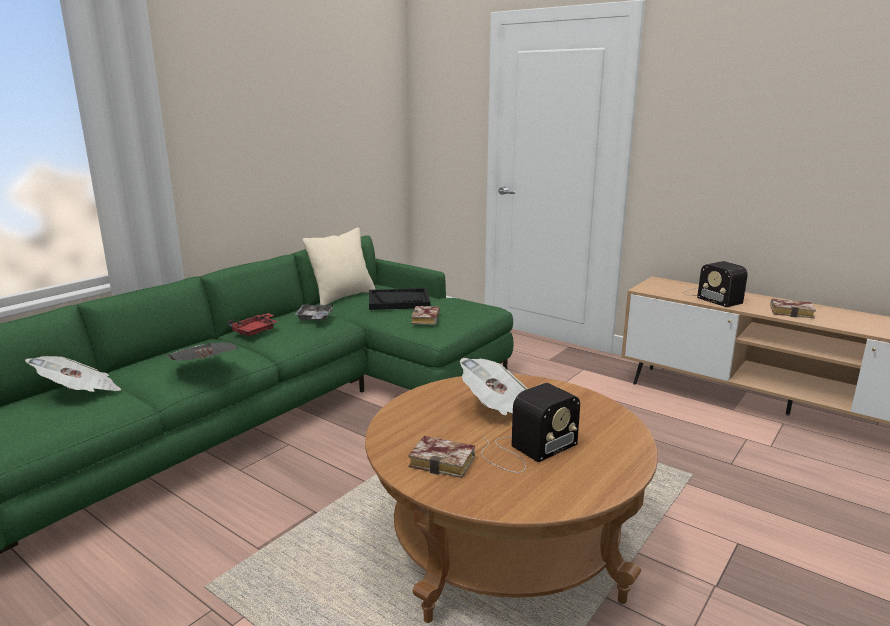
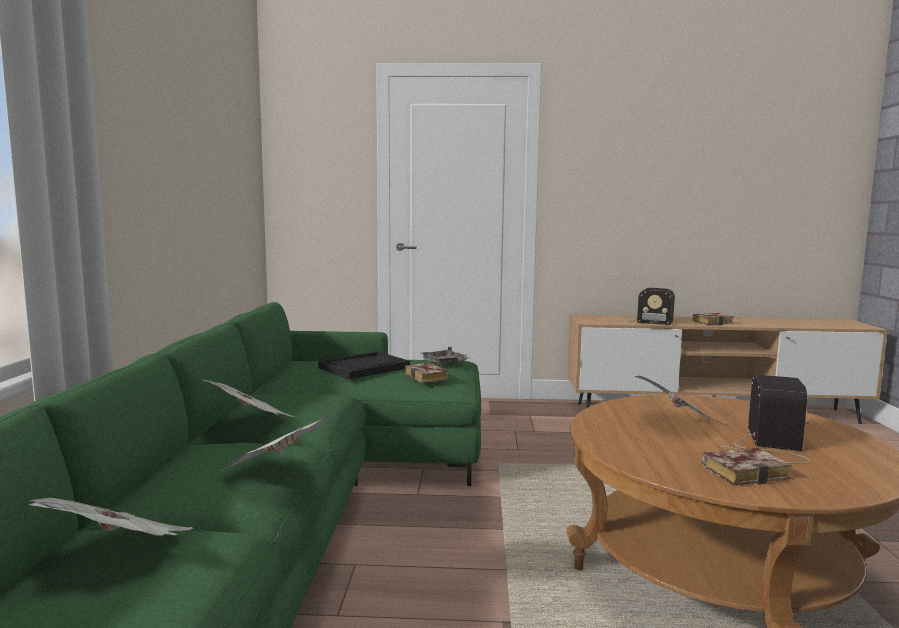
camera: 35 degrees left, 10 degrees down
red tray [228,313,279,336] -> newspaper [203,380,297,417]
grey tray [294,303,333,320] -> grey tray moved to [421,347,470,365]
beige pillow [303,227,375,305] -> none

